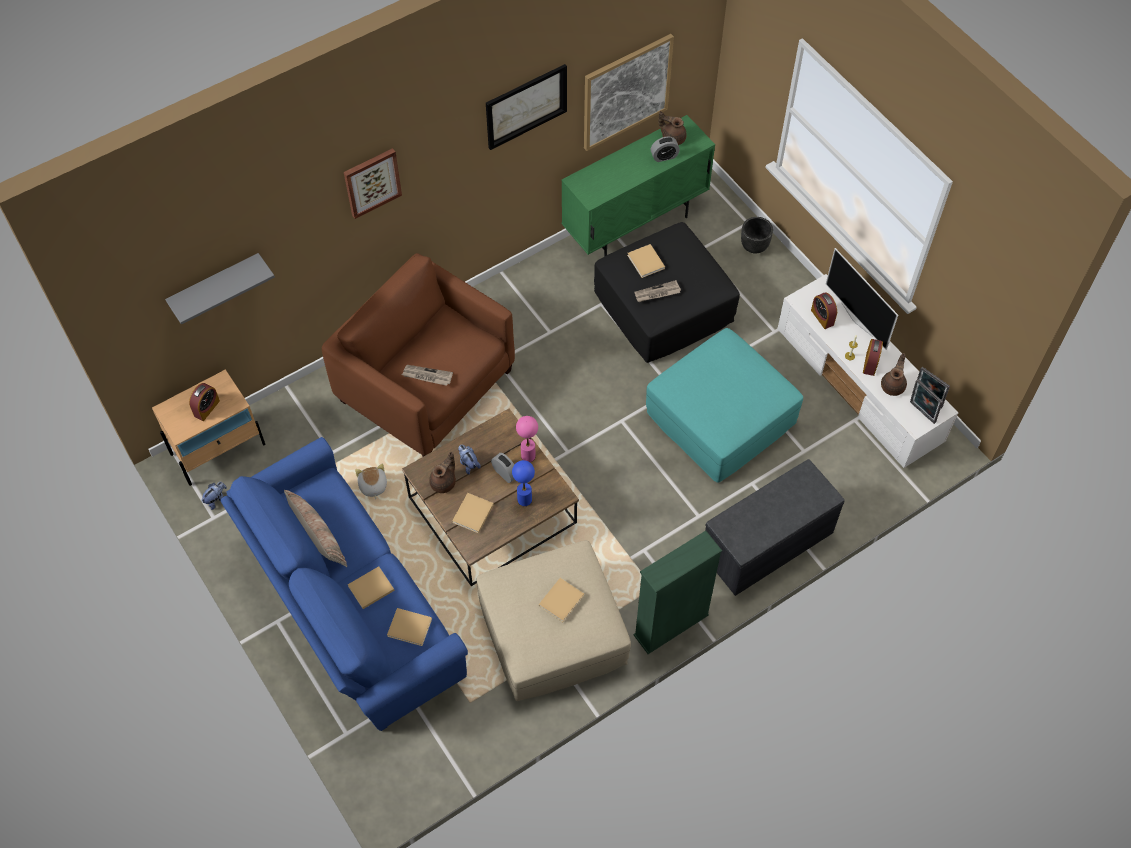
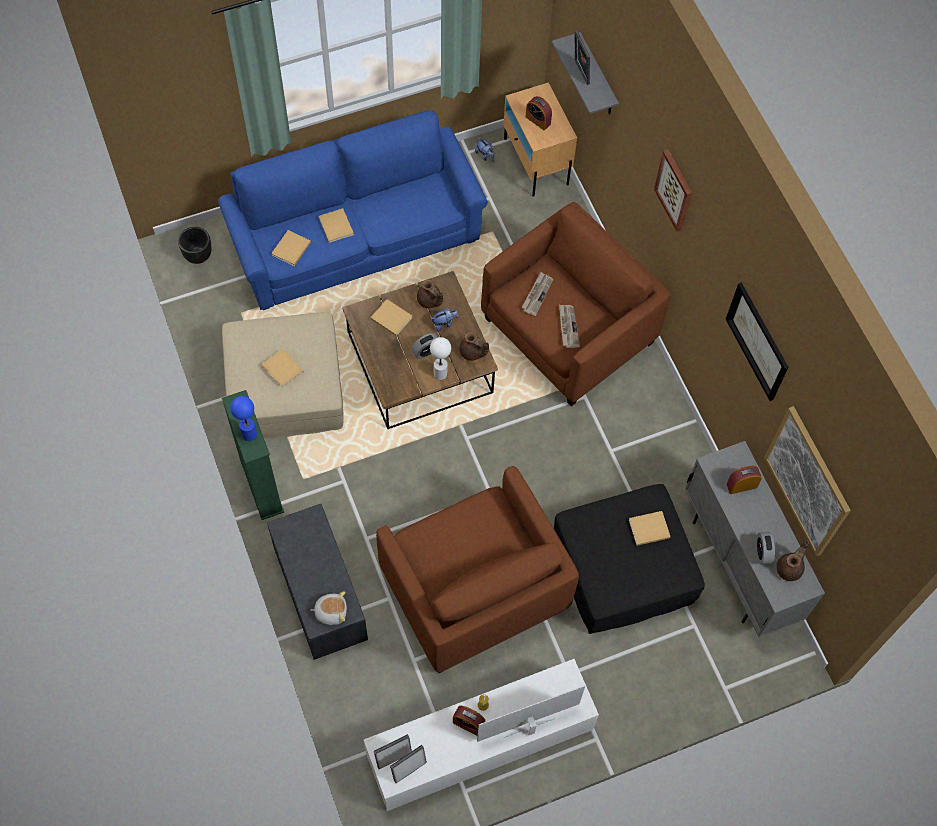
camera: 100 degrees right, 5 degrees up
pillow [284,490,347,567] -> none
plush toy [355,463,387,499] -> plush toy moved to [310,591,347,625]
blue table lamp [512,460,535,506] -> blue table lamp moved to [230,396,257,441]
pink table lamp [516,416,538,462] -> white table lamp [430,337,451,380]
green cabinet [561,115,715,257] -> grey cabinet [685,441,825,637]
newspaper [634,280,681,302] -> newspaper moved to [559,305,580,348]
turquoise ottoman [646,328,803,483] -> brown armchair [376,466,579,673]
black planter [741,217,773,254] -> black planter moved to [178,227,211,264]
alarm clock [811,292,837,329] -> alarm clock moved to [726,466,762,494]
brown teapot [881,353,907,396] -> brown teapot moved to [459,332,489,361]
none -> picture frame [575,31,590,85]

